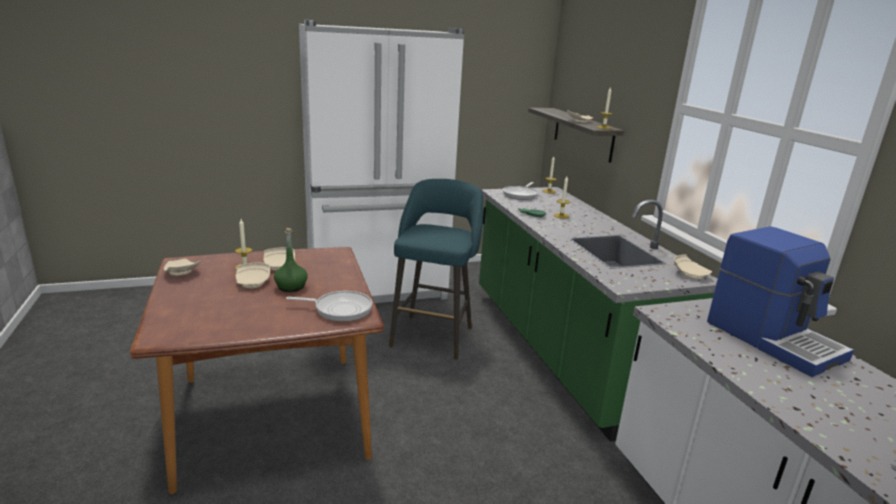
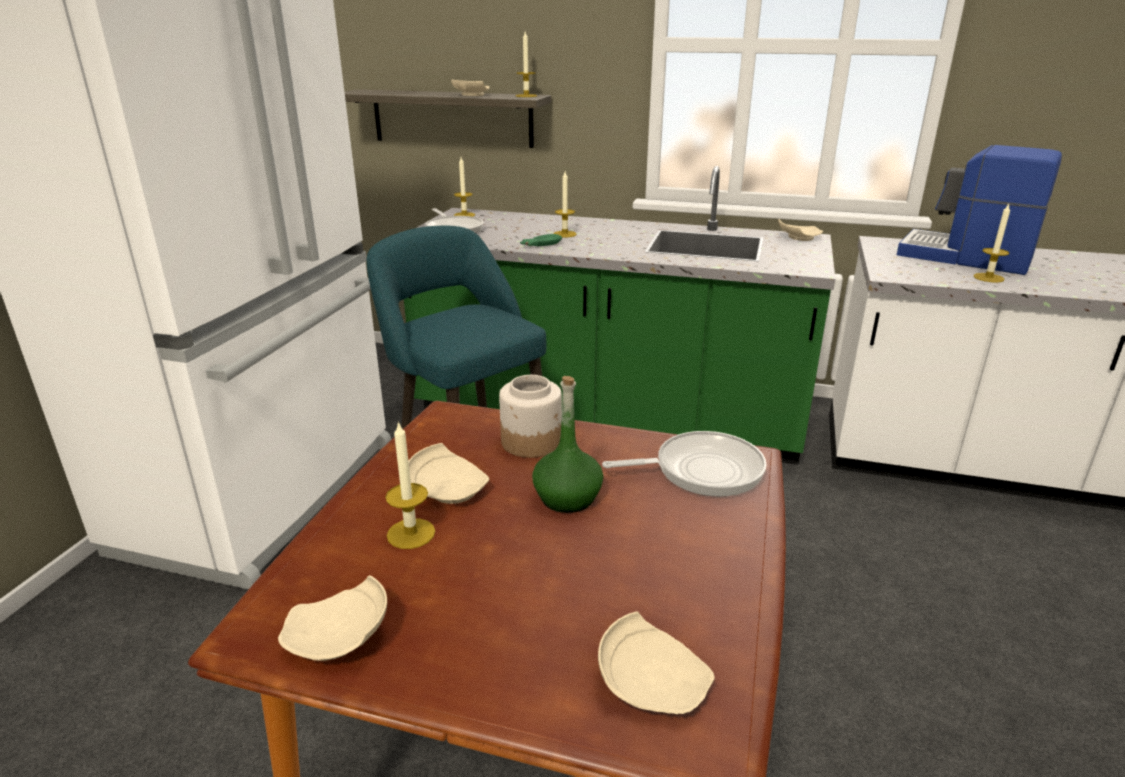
camera: 55 degrees left, 5 degrees up
beige plate [236,262,270,288] -> beige plate moved to [598,611,715,714]
frying pan [286,291,372,322] -> frying pan turned 45 degrees clockwise [602,431,767,497]
coffee machine [707,226,854,377] -> coffee machine turned 150 degrees counterclockwise [897,145,1062,275]
none -> jar [499,375,562,458]
none -> candle [973,204,1010,283]

